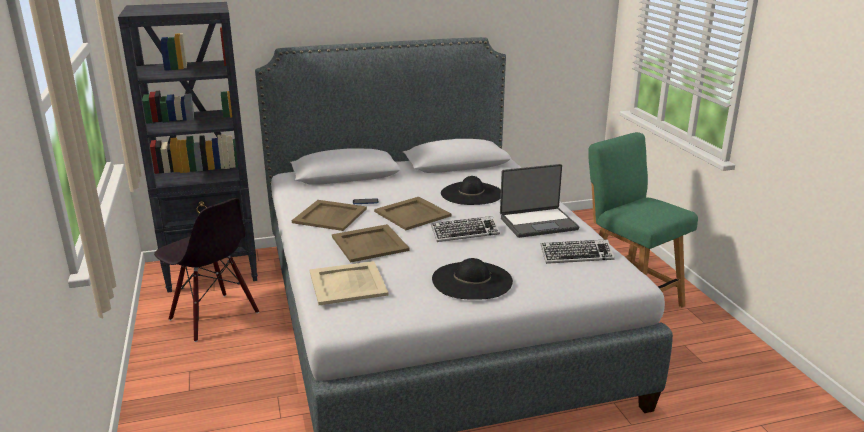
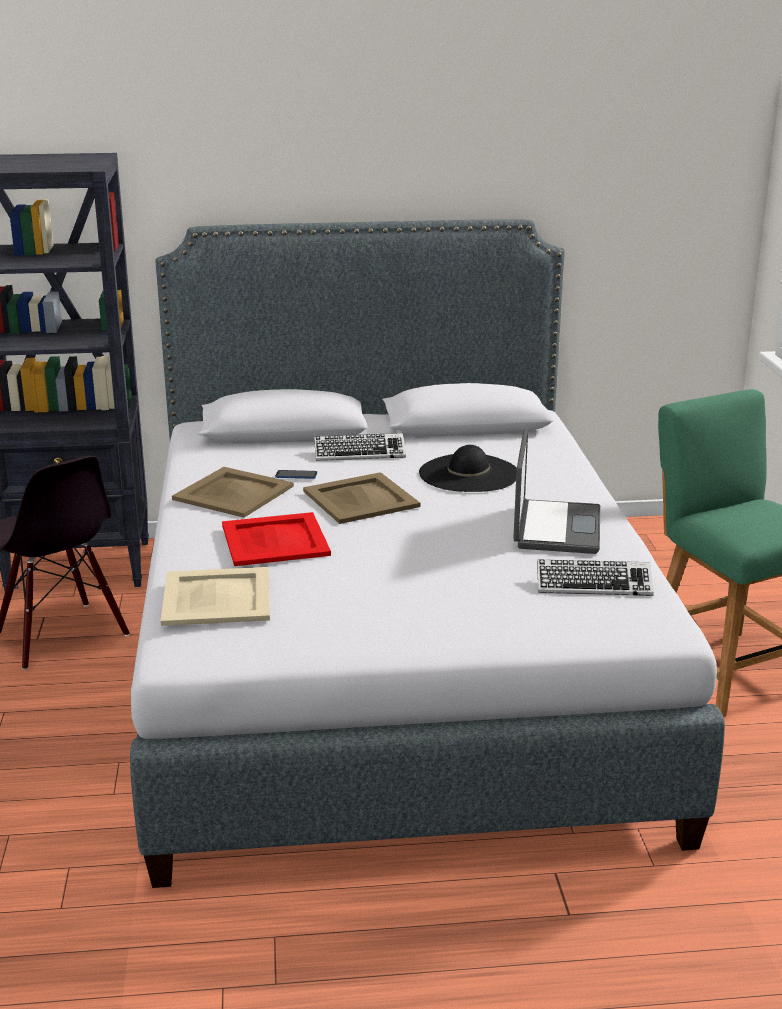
camera: 10 degrees right, 0 degrees up
beige tray [332,224,410,263] -> red tray [222,512,331,566]
keyboard [431,216,500,242] -> keyboard moved to [314,433,406,461]
black hat [432,258,513,300] -> none
laptop [500,164,579,238] -> laptop turned 75 degrees counterclockwise [513,430,600,554]

